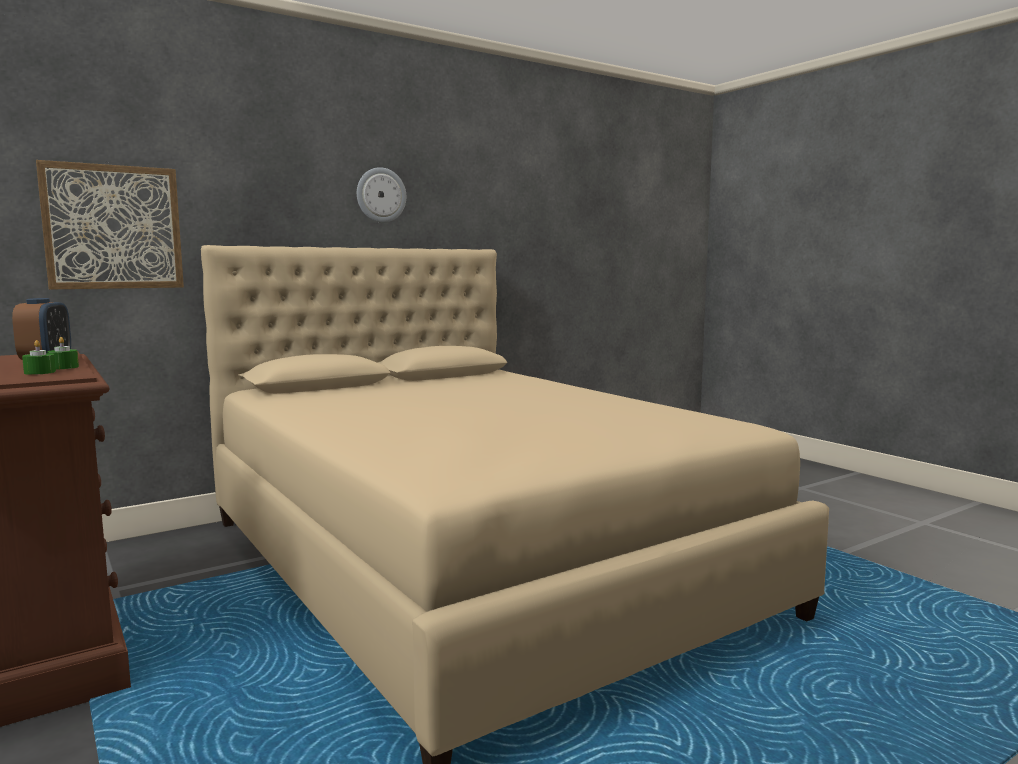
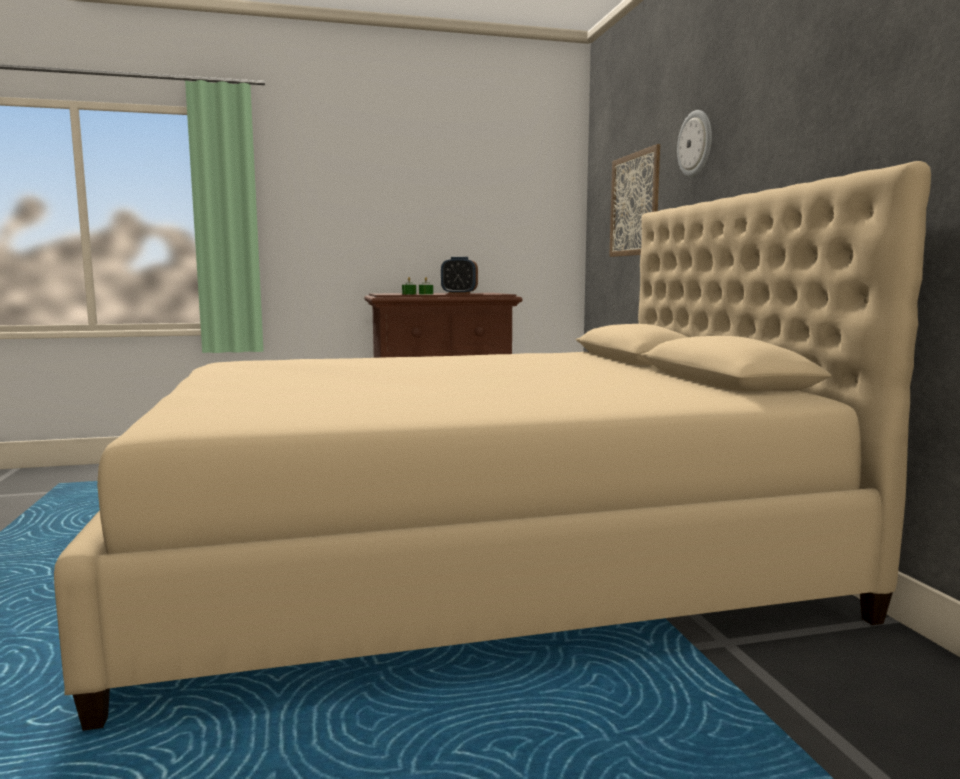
camera: 110 degrees right, 0 degrees up
wall clock [357,167,406,223] -> wall clock moved to [677,110,712,177]

